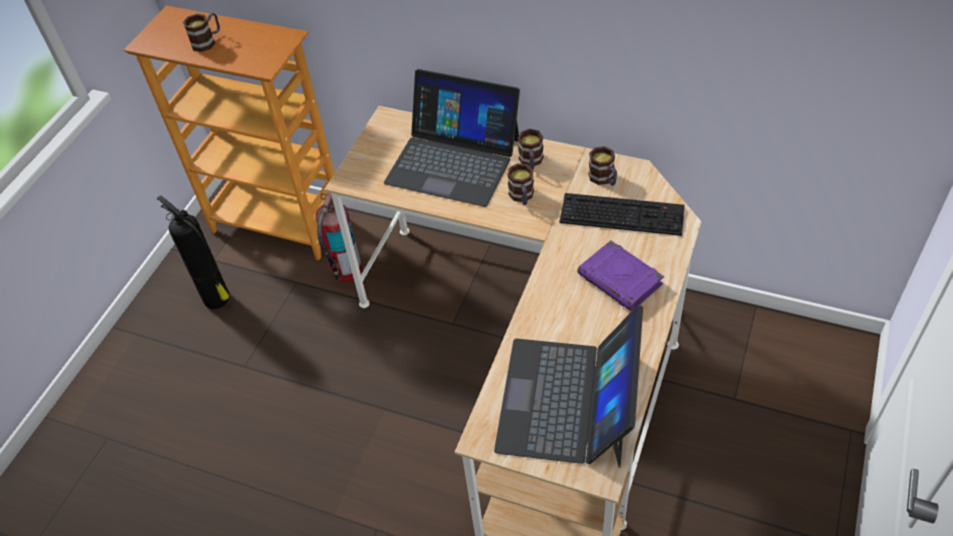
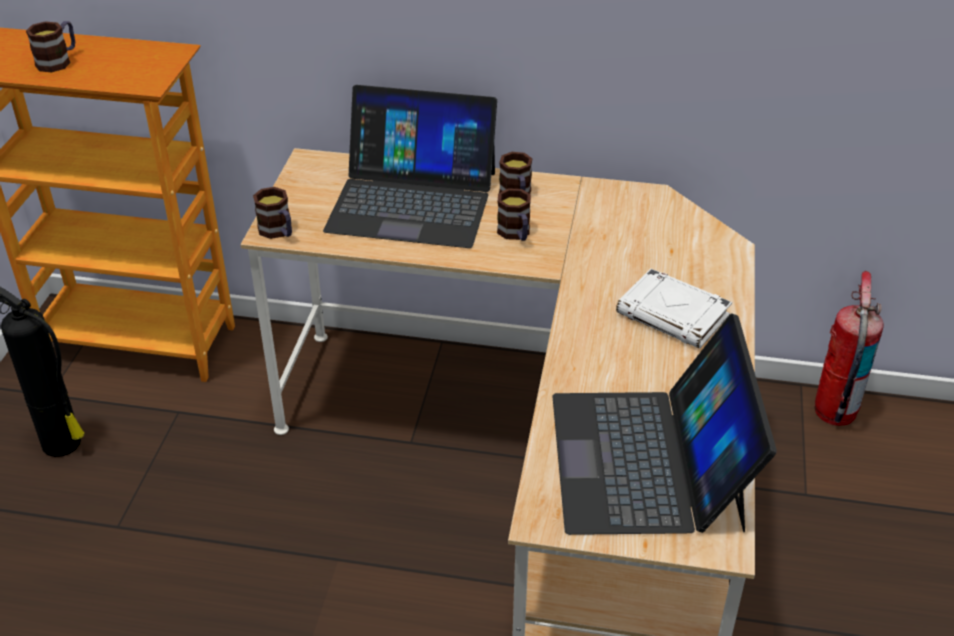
camera: 15 degrees left, 10 degrees down
fire extinguisher [315,192,362,282] -> fire extinguisher moved to [815,271,884,426]
keyboard [560,193,685,236] -> none
purple book [577,240,664,311] -> white book [616,268,732,349]
mug [588,146,617,186] -> mug moved to [253,187,292,239]

